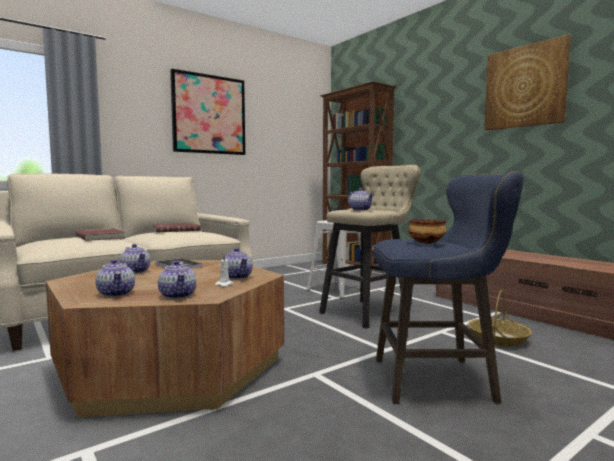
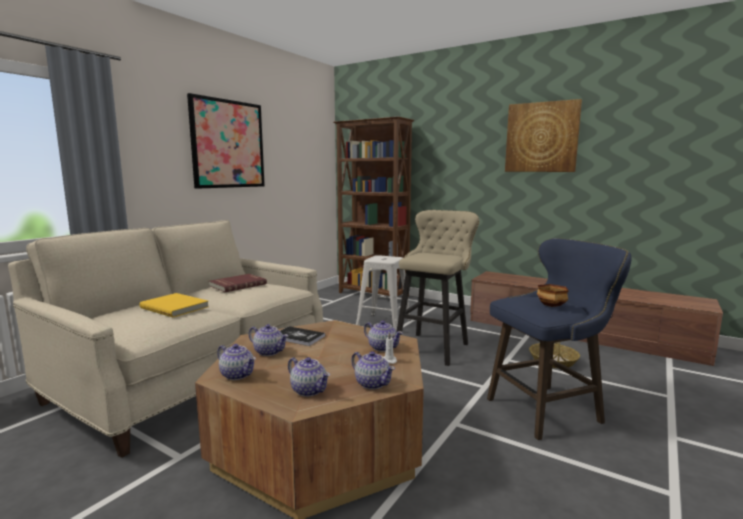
camera: 20 degrees left, 5 degrees up
red book [76,228,125,241] -> yellow book [139,293,209,317]
teapot [347,188,374,211] -> teapot moved to [217,344,256,380]

